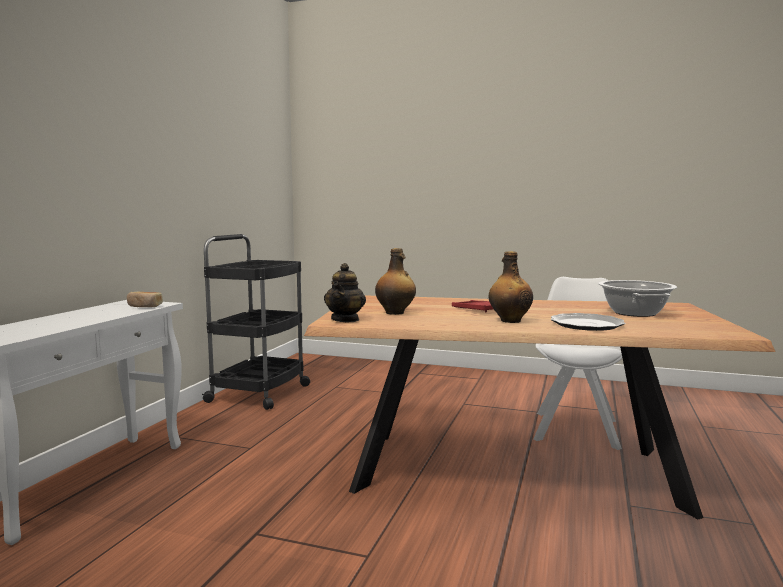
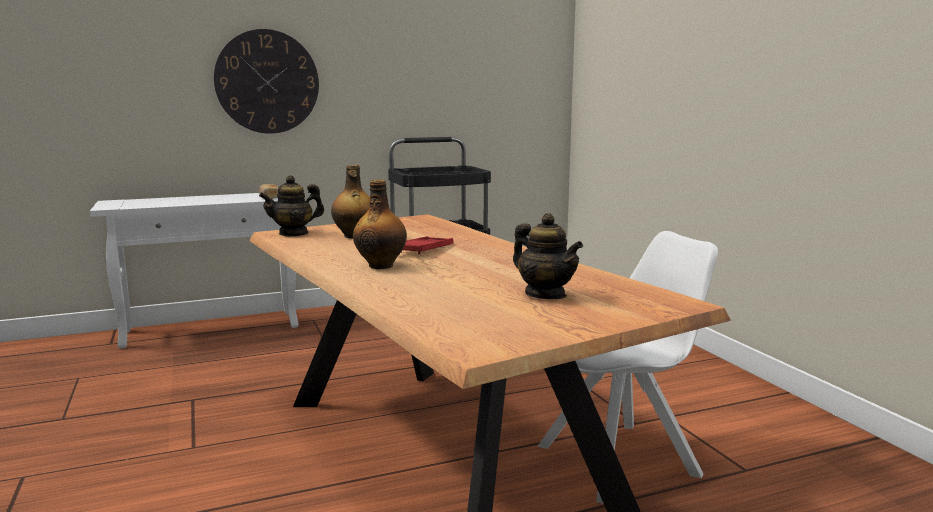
camera: 50 degrees right, 5 degrees up
plate [550,313,626,331] -> none
cooking pot [598,280,677,317] -> teapot [513,213,583,299]
none -> wall clock [214,29,319,134]

